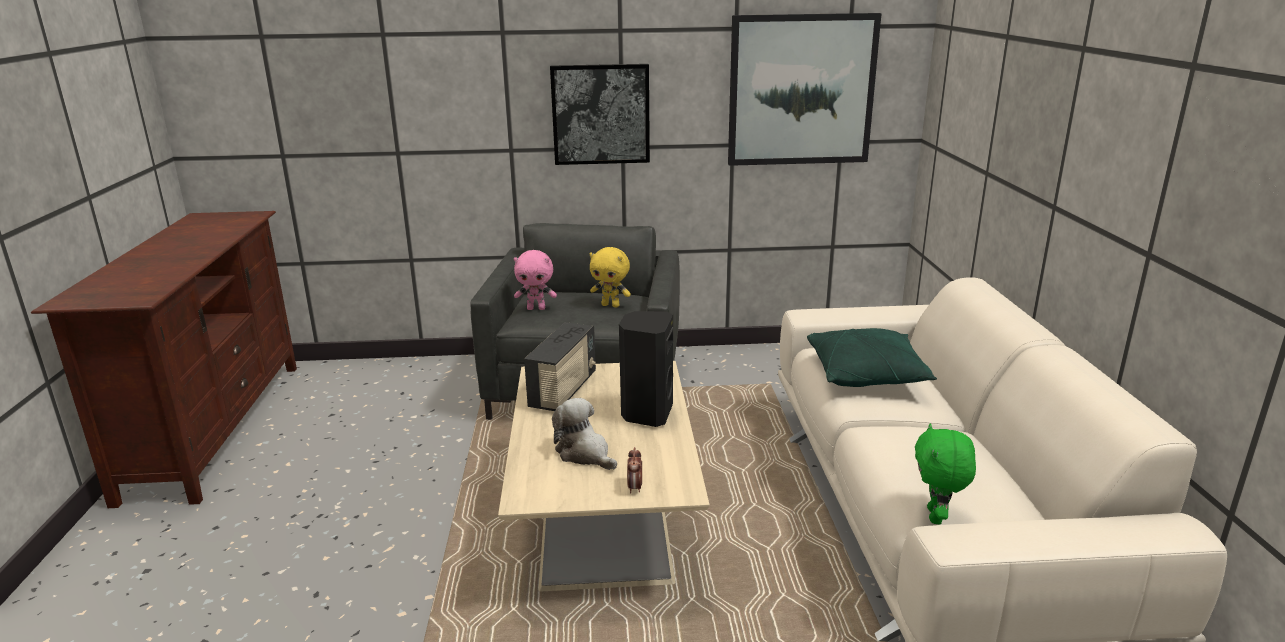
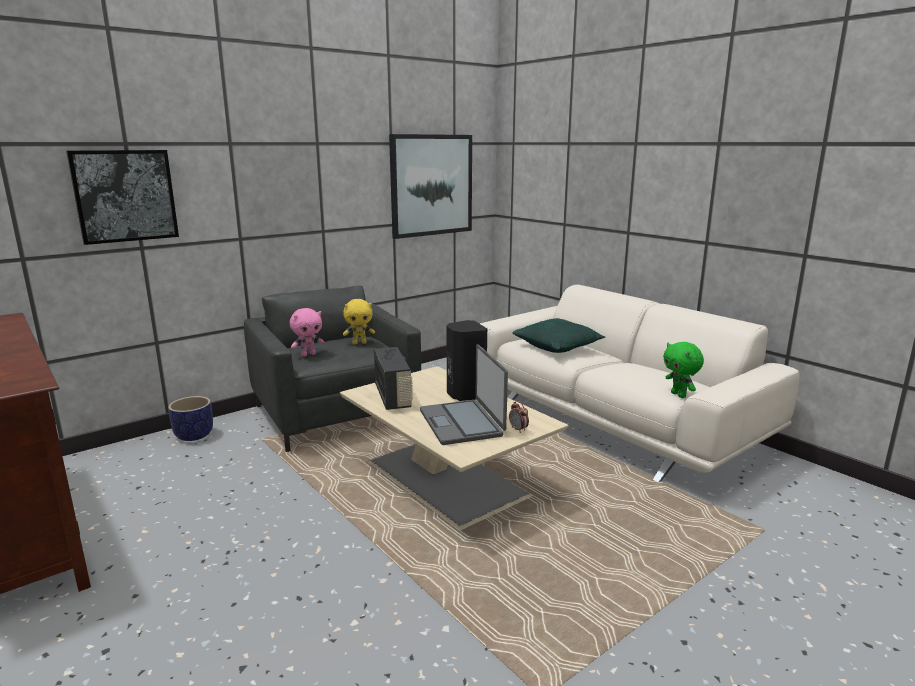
camera: 35 degrees left, 5 degrees down
picture [550,64,650,165] -> picture moved to [66,150,179,245]
plush toy [552,398,617,470] -> laptop [420,344,508,445]
none -> planter [168,396,213,441]

